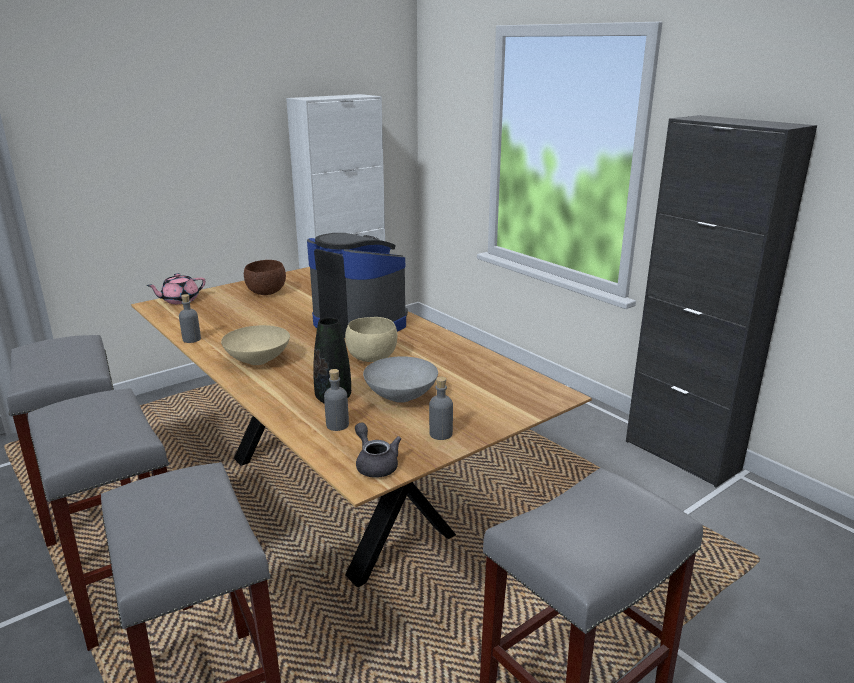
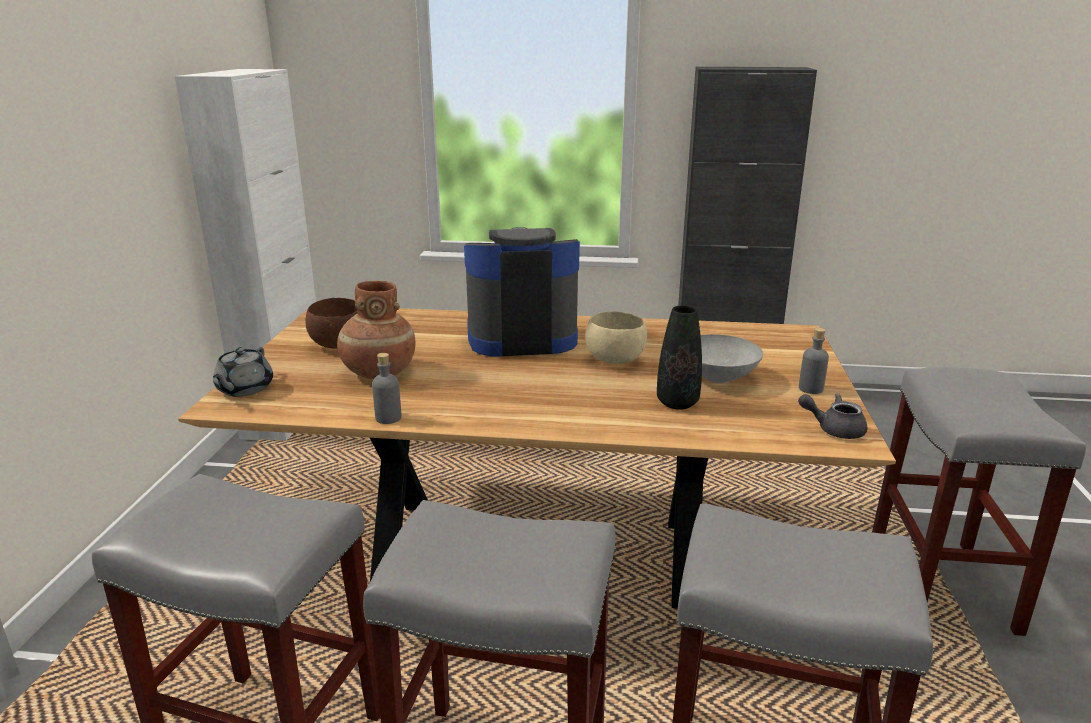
camera: 45 degrees left, 0 degrees up
pink teapot [146,273,205,304] -> grey teapot [213,347,273,397]
beige bowl [221,325,290,365] -> none
grey bottle [324,369,349,431] -> none
none -> brown vase [337,281,415,379]

